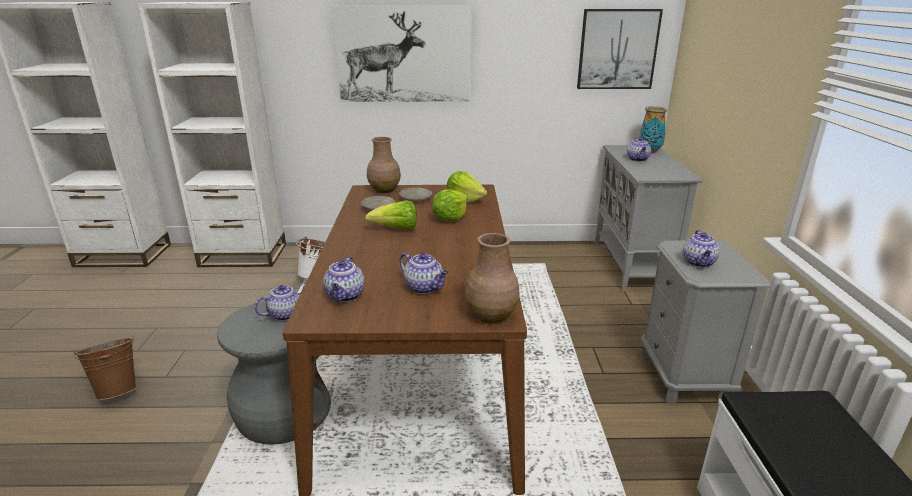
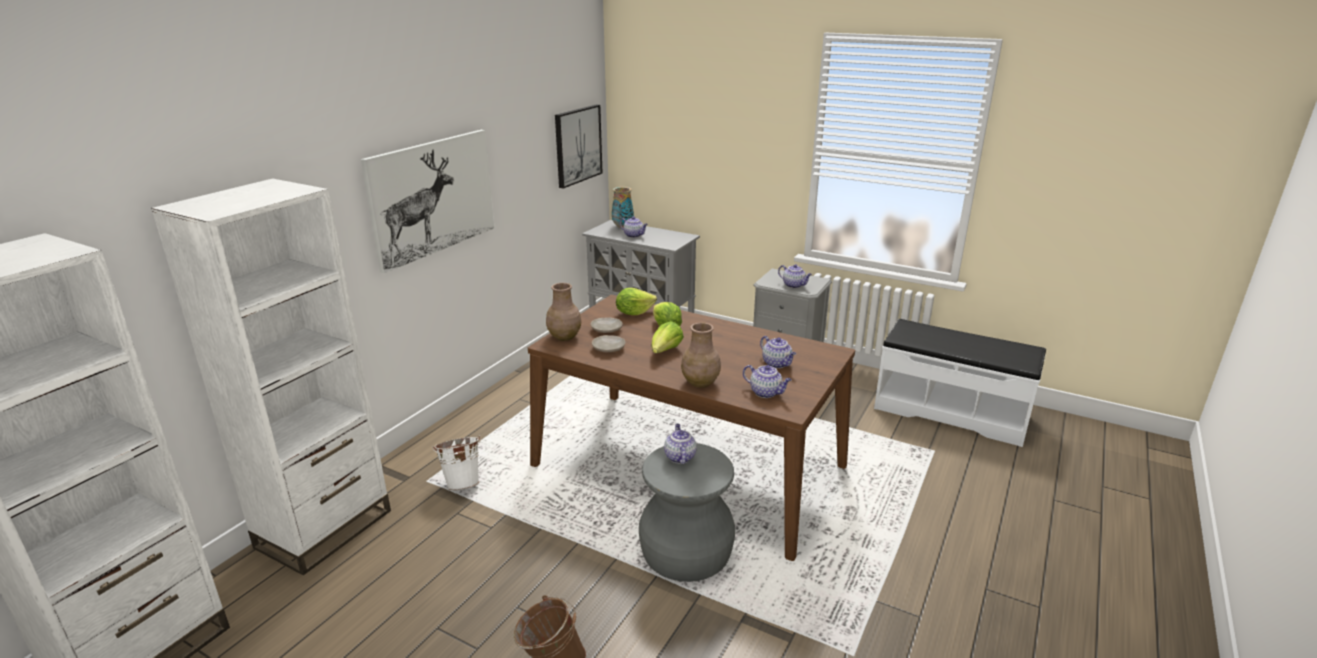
camera: 60 degrees left, 0 degrees up
teapot [400,253,449,294] -> teapot turned 75 degrees clockwise [760,336,796,368]
brown vase [465,233,519,323] -> brown vase moved to [681,322,721,388]

